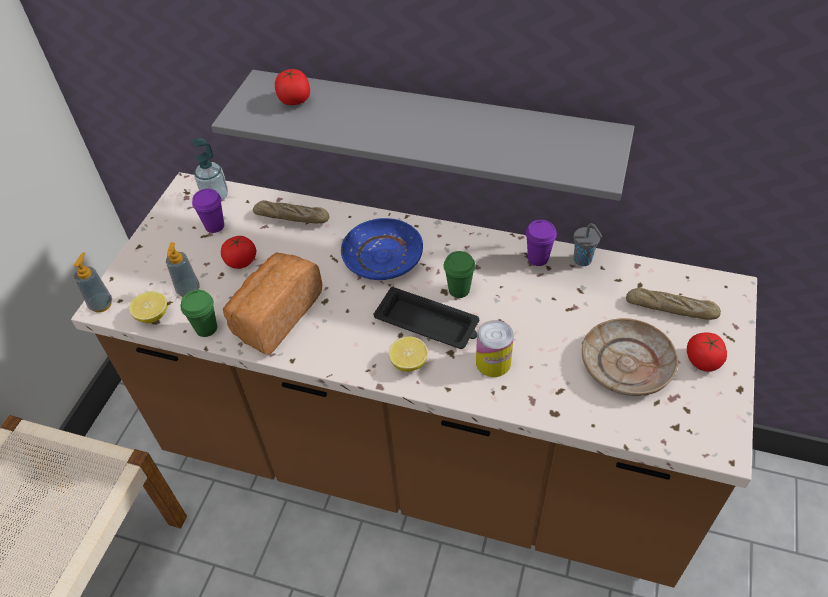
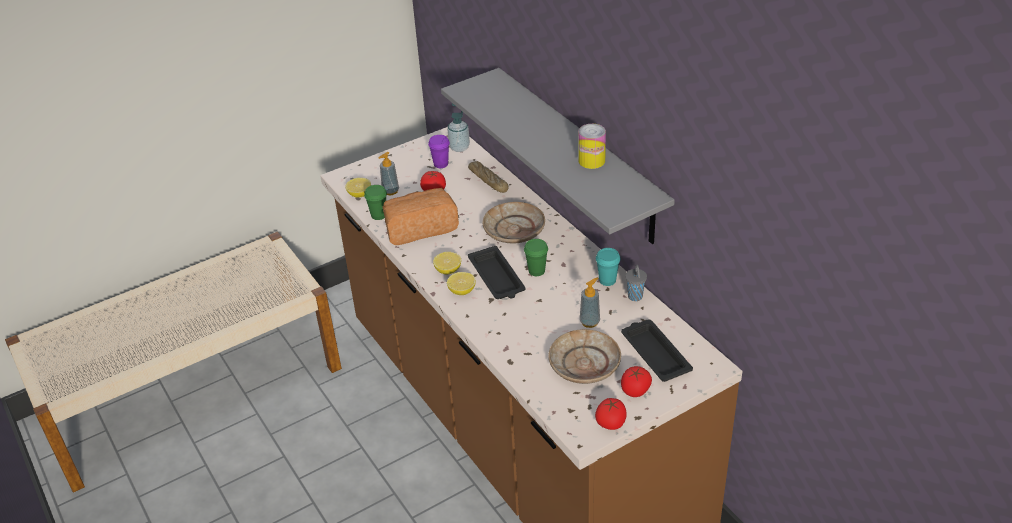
camera: 40 degrees right, 10 degrees down
soap dispenser [74,252,112,312] -> soap dispenser moved to [580,277,600,328]
tomato [275,68,310,105] -> tomato moved to [595,398,627,430]
blue plate [341,218,423,280] -> beige plate [483,202,545,243]
can [476,320,514,377] -> can moved to [578,124,606,169]
purple cup [525,220,557,266] -> turquoise cup [596,248,620,286]
bread [626,288,721,320] -> black tray [621,319,693,382]
none -> lemon [433,252,461,274]

